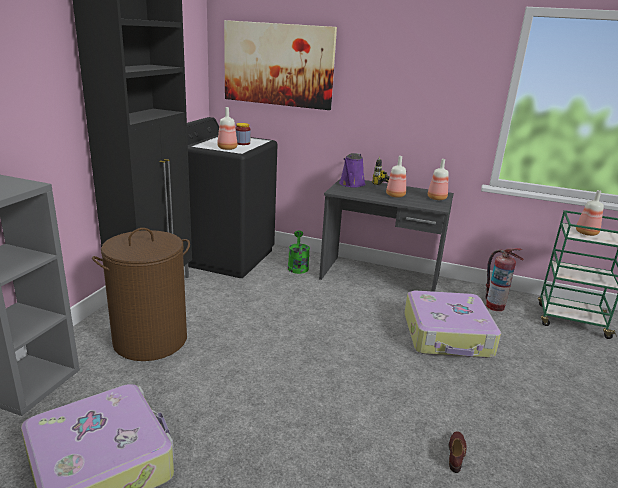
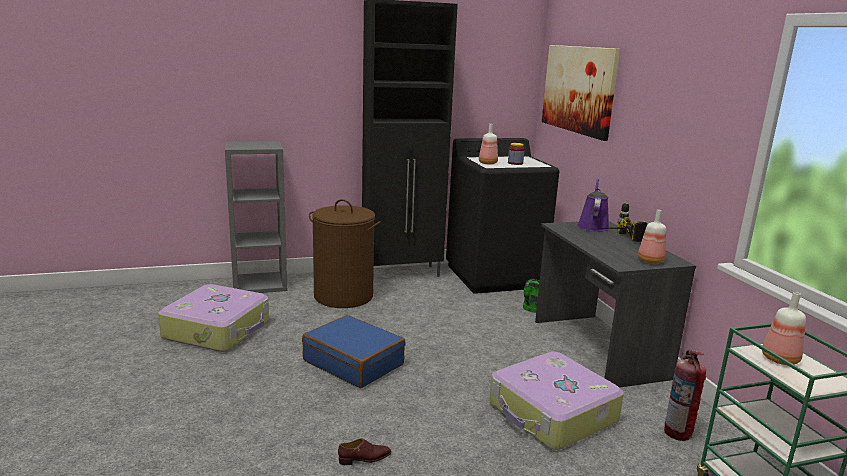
camera: 55 degrees right, 5 degrees down
purple watering can [339,153,366,187] -> purple watering can turned 120 degrees clockwise [577,179,609,232]
bottle [386,156,406,198] -> none
none -> blue suitcase [302,315,406,388]

